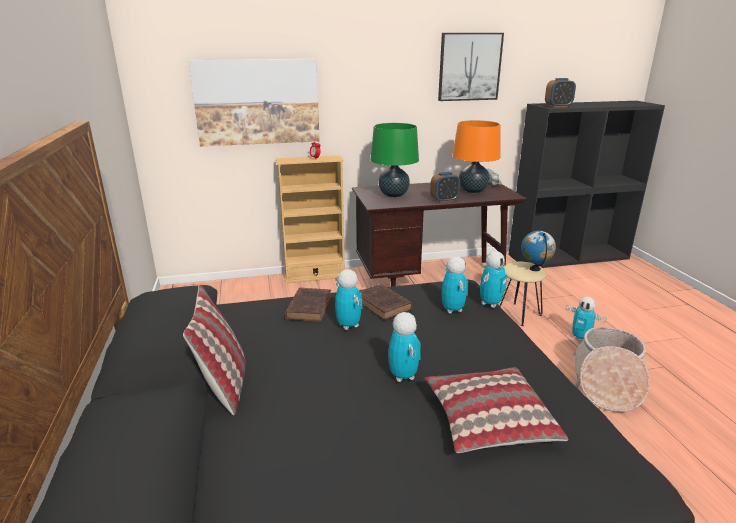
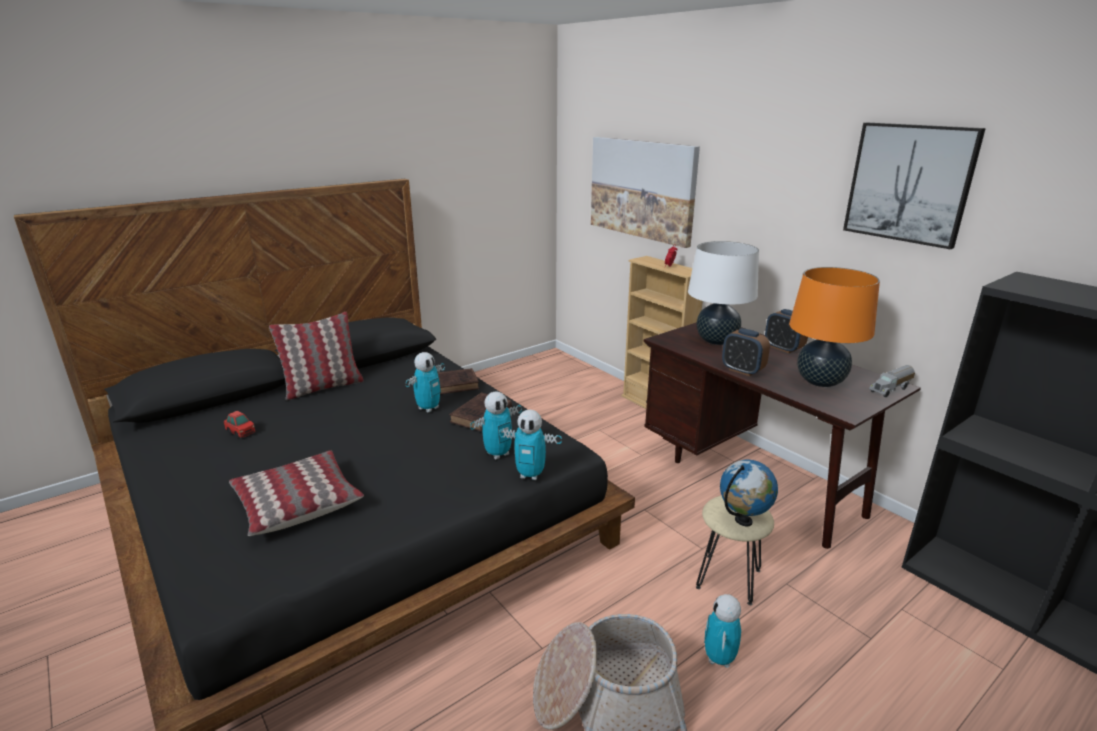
camera: 65 degrees right, 0 degrees up
green table lamp [370,123,419,197] -> white table lamp [688,241,759,345]
toy robot [388,312,421,382] -> none
alarm clock [545,78,576,108] -> alarm clock moved to [765,309,808,353]
none -> toy car [224,411,255,438]

